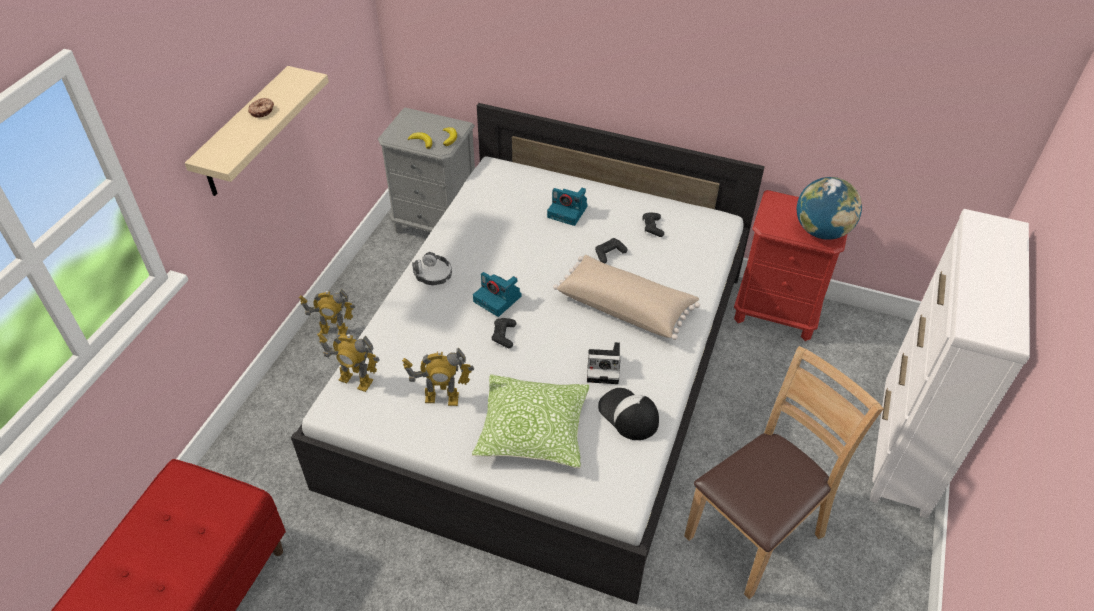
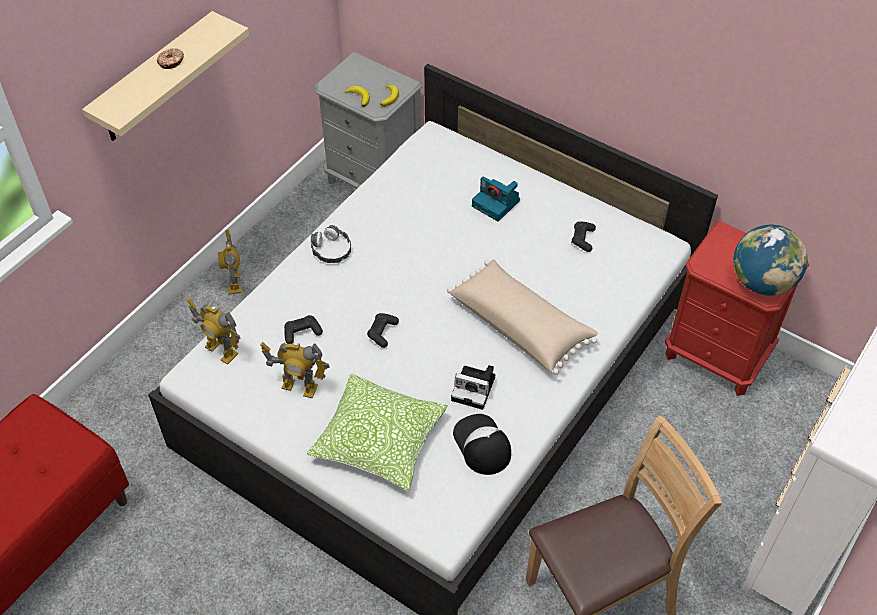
camera: 15 degrees right, 5 degrees up
toy robot [299,288,355,335] -> toy robot turned 60 degrees clockwise [218,230,242,295]
camera [473,272,522,317] -> none
black game controller [595,238,628,263] -> black game controller moved to [284,315,323,344]

